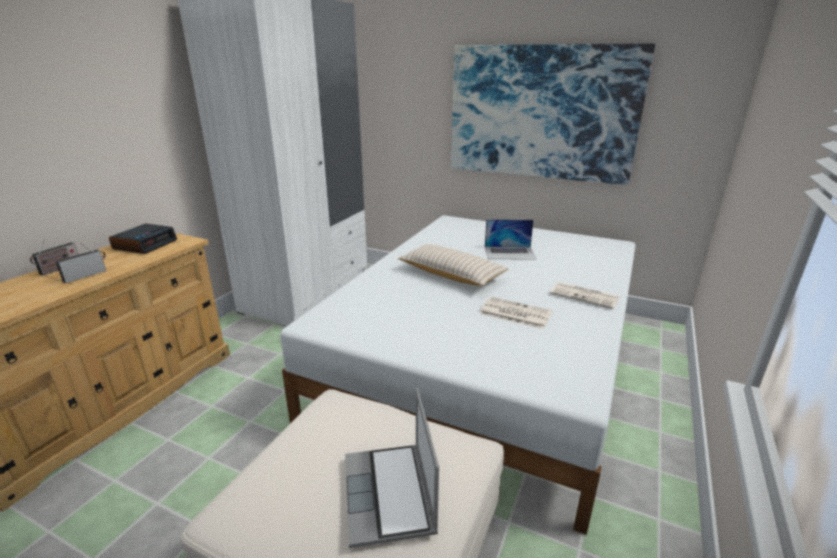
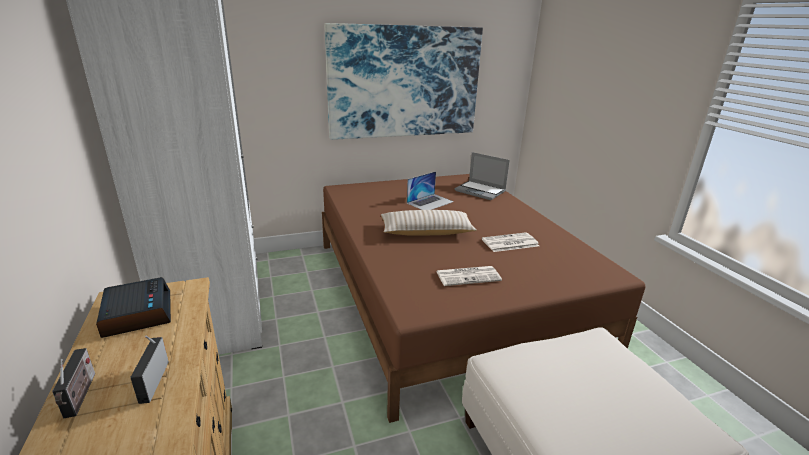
camera: 45 degrees left, 0 degrees up
white bed [280,215,635,535] -> brown bed [322,174,645,423]
laptop [345,388,439,548] -> laptop moved to [454,152,510,200]
newspaper [550,282,620,309] -> newspaper moved to [436,266,502,286]

